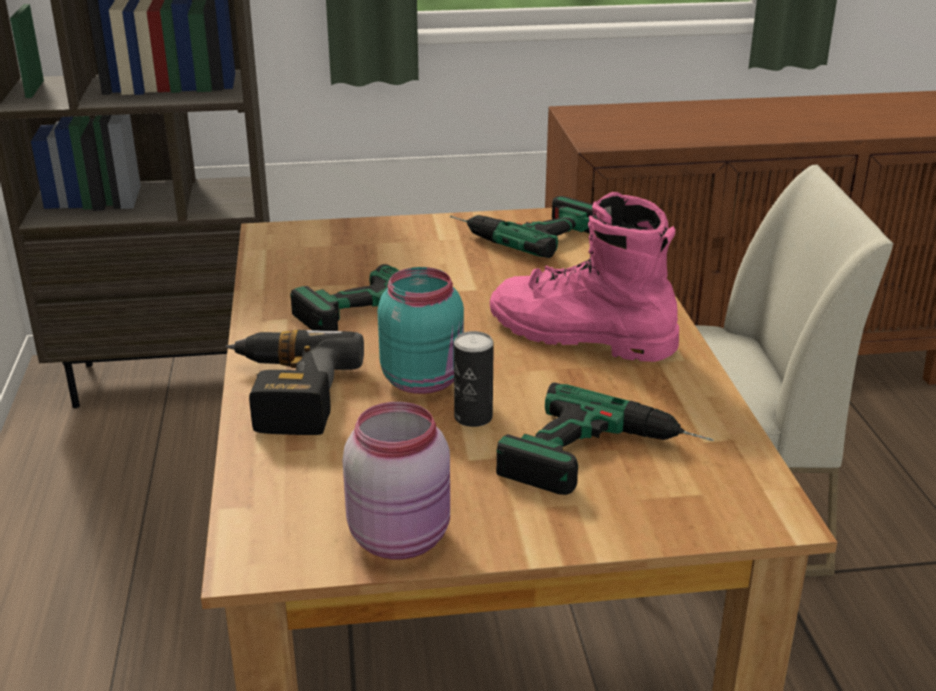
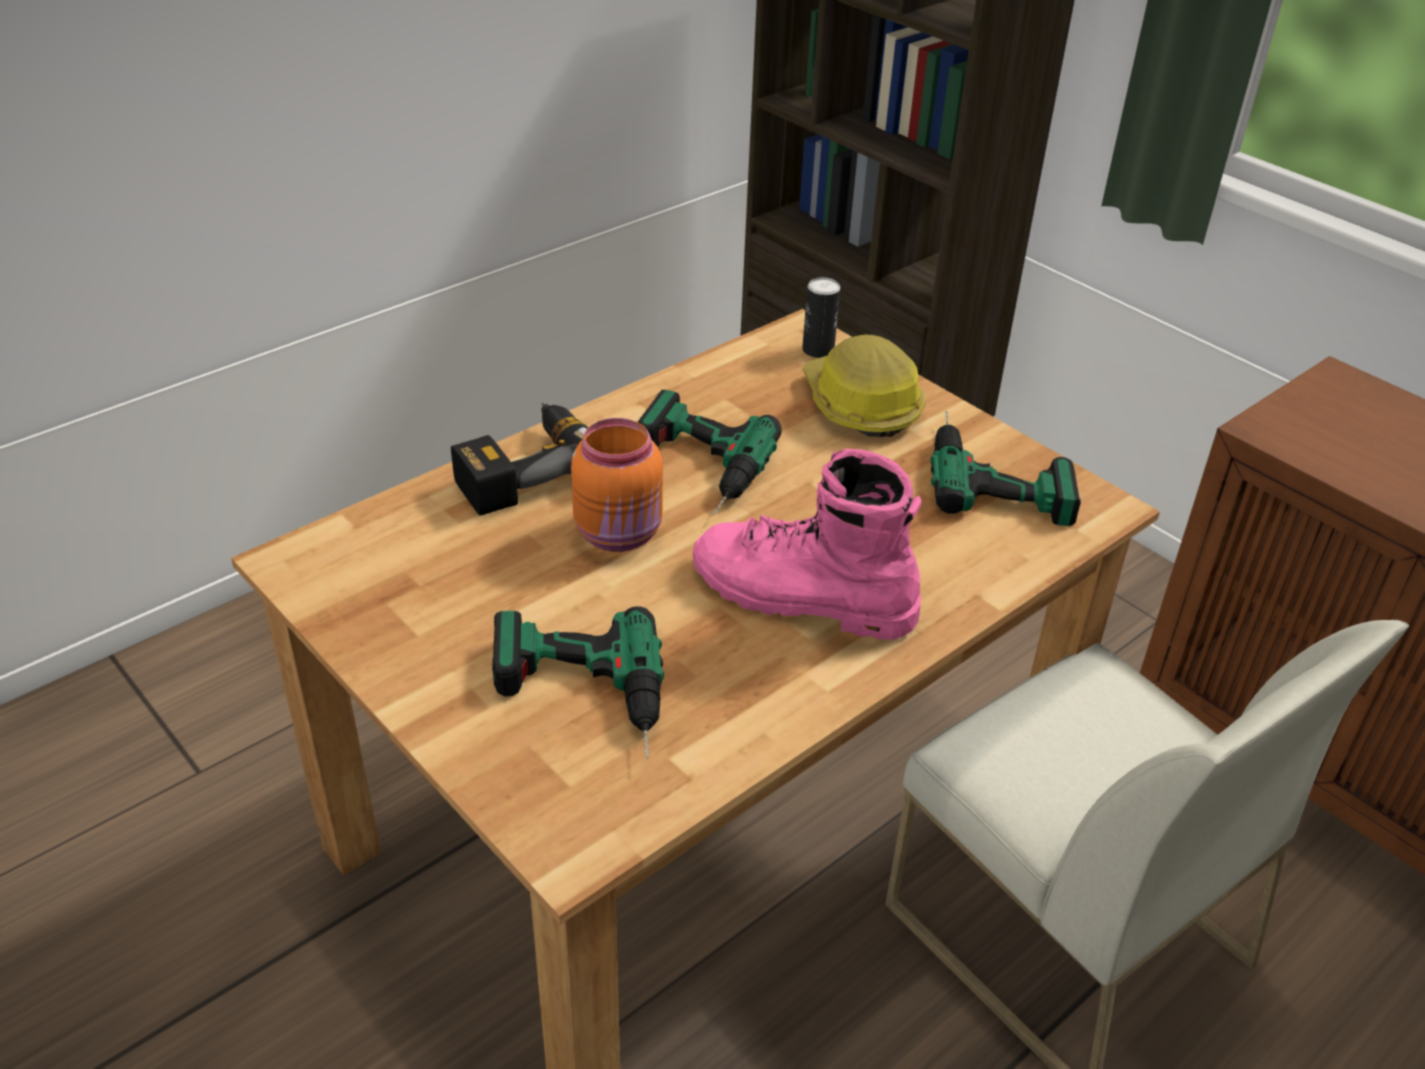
camera: 55 degrees right, 10 degrees up
pink jar [343,402,450,559] -> none
turquoise jar [378,267,464,394] -> orange jar [571,418,663,552]
can [454,331,494,427] -> can moved to [802,277,840,358]
pink boot [490,192,679,362] -> pink boot turned 60 degrees counterclockwise [693,449,922,640]
none -> hard hat [802,335,925,437]

